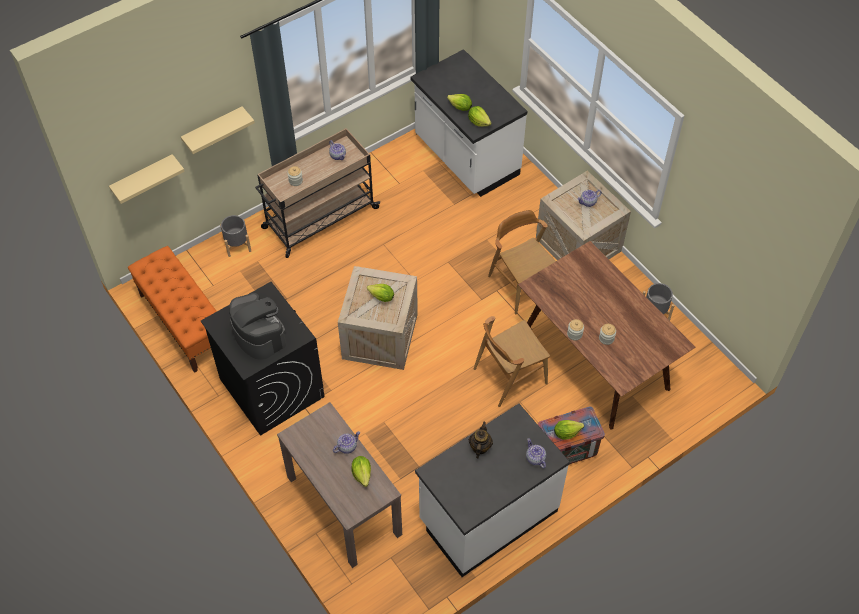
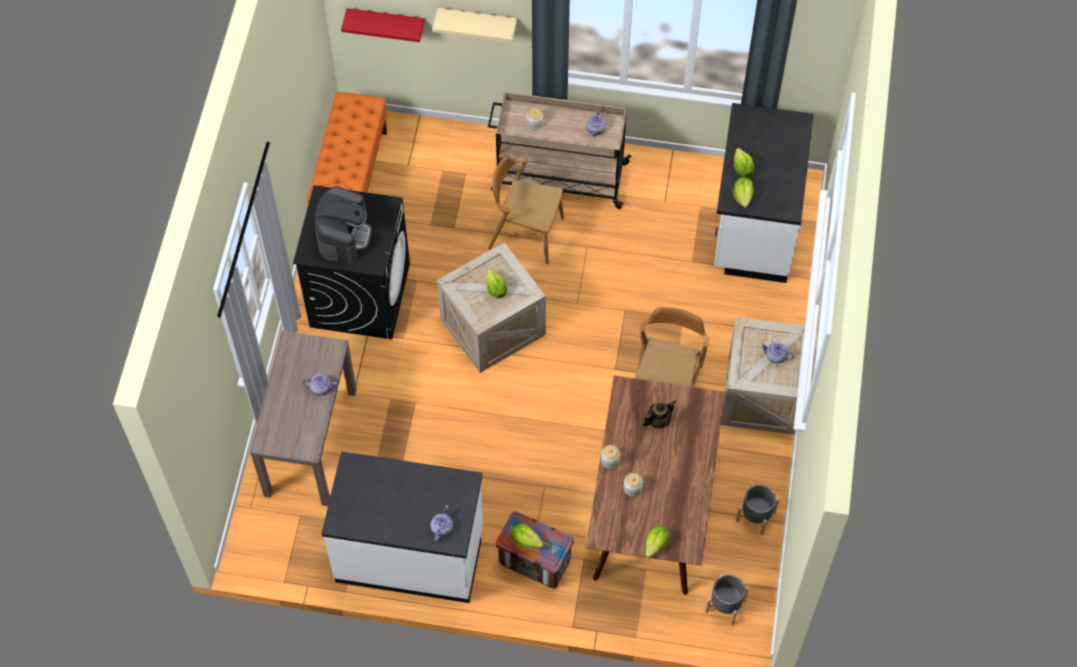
camera: 45 degrees right, 5 degrees up
beige shelf [109,154,185,204] -> red shelf [341,8,425,42]
grey planter [220,215,251,257] -> grey planter moved to [705,574,749,625]
lettuce [351,456,371,487] -> lettuce moved to [645,526,670,558]
teapot [469,422,493,458] -> teapot moved to [643,400,676,428]
brown chair [474,316,550,407] -> brown chair moved to [488,155,564,265]

